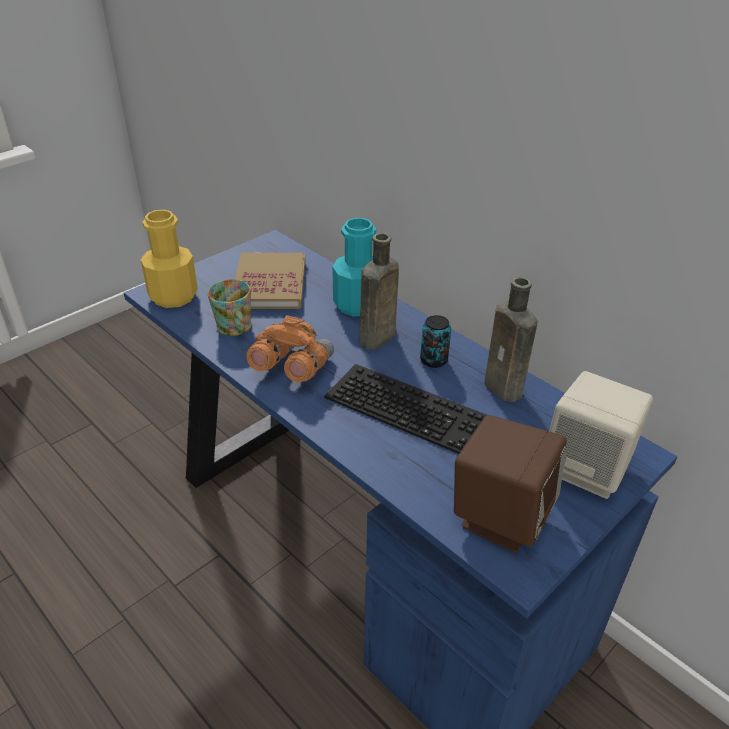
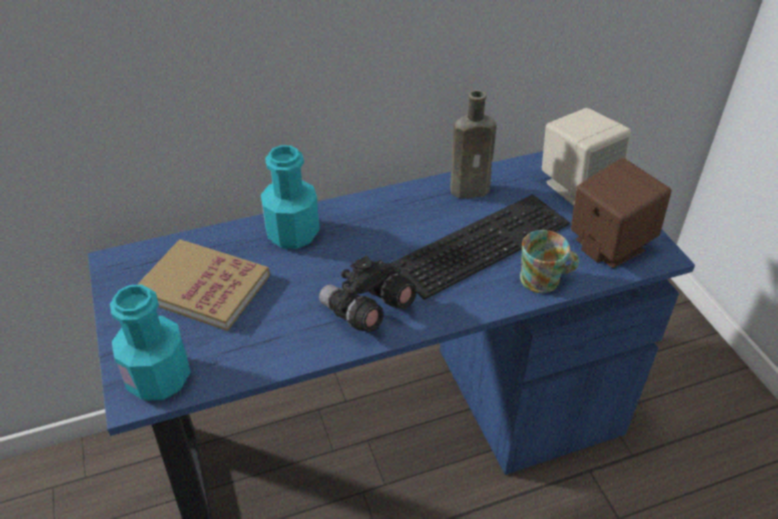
camera: 65 degrees left, 5 degrees up
yellow bottle [141,210,198,308] -> turquoise bottle [110,285,191,401]
mug [207,279,252,336] -> mug moved to [520,230,579,293]
orange binoculars [246,315,334,382] -> black binoculars [319,256,417,332]
brown bottle [359,233,399,350] -> none
can [420,315,451,368] -> none

